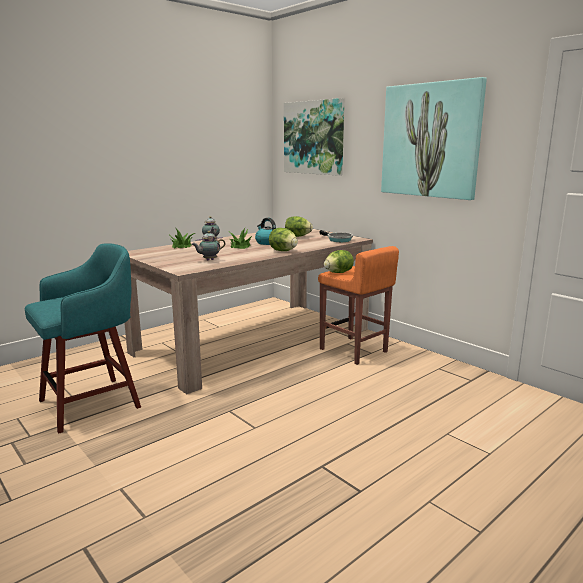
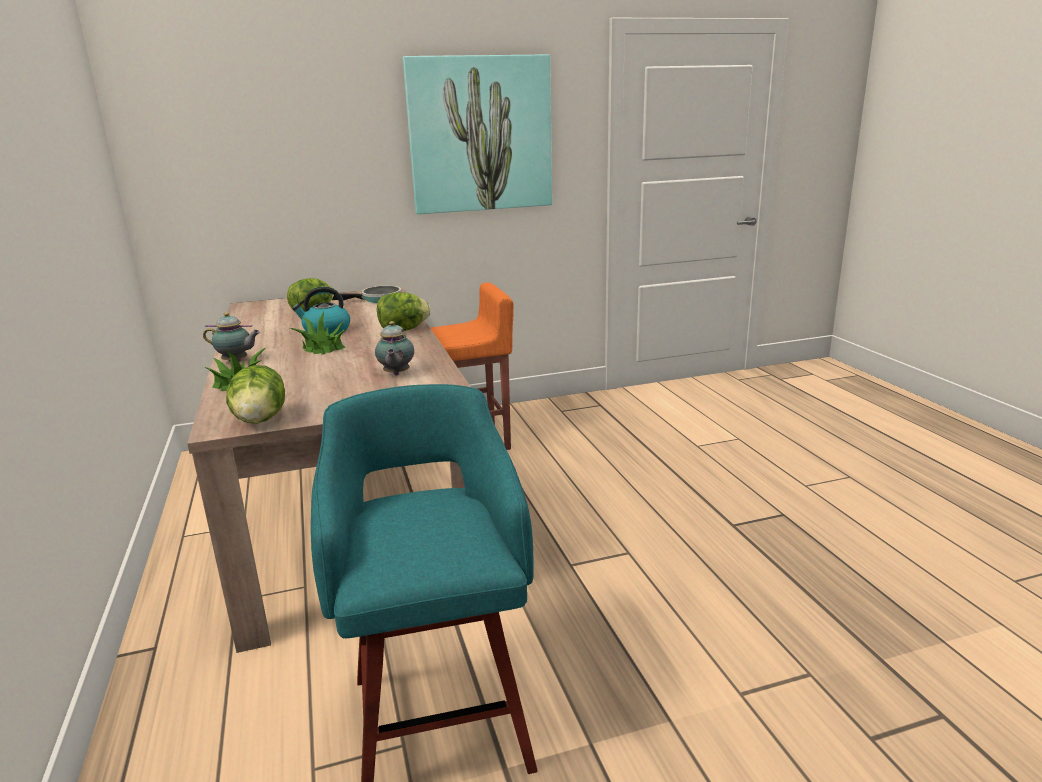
camera: 65 degrees left, 5 degrees up
picture [284,98,344,176] -> none
lettuce [324,250,354,273] -> lettuce moved to [226,365,285,424]

